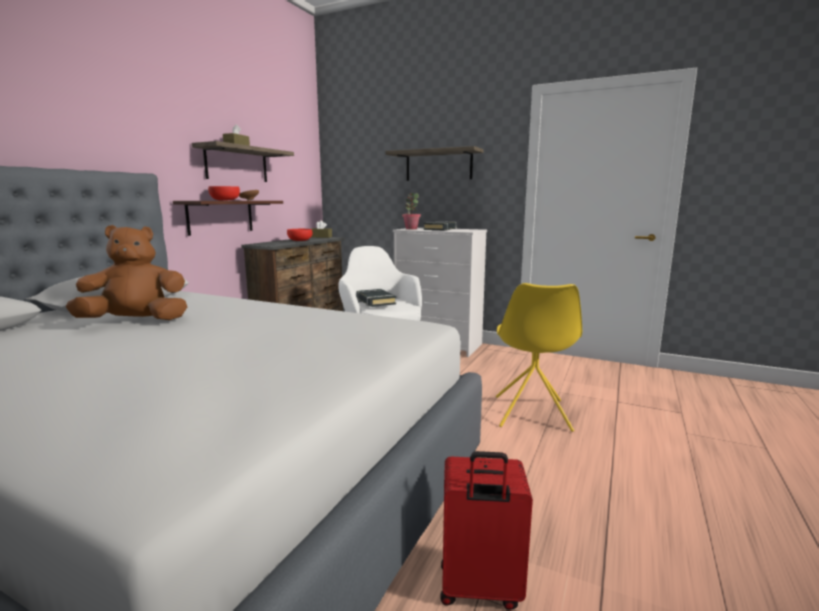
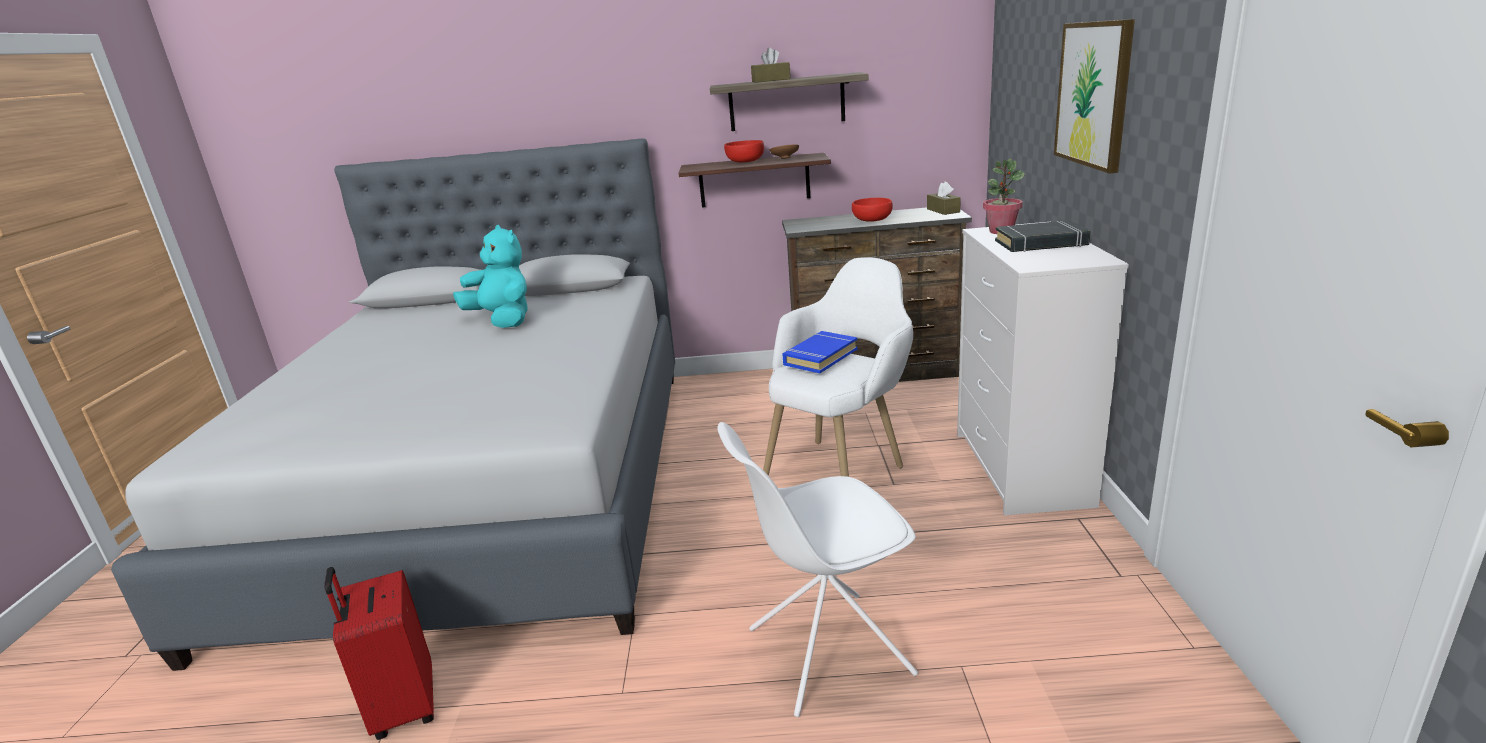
camera: 65 degrees right, 10 degrees up
brown plush toy [66,225,187,320] -> turquoise plush toy [453,225,527,328]
black book [356,289,396,307] -> blue book [782,331,857,373]
shelf [385,146,484,181] -> picture [1054,19,1135,174]
yellow chair [496,283,582,432] -> white chair [717,422,918,717]

